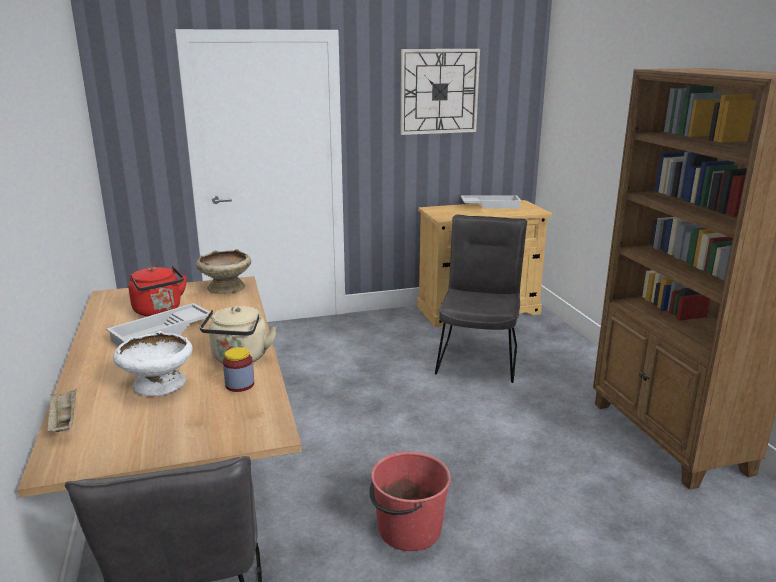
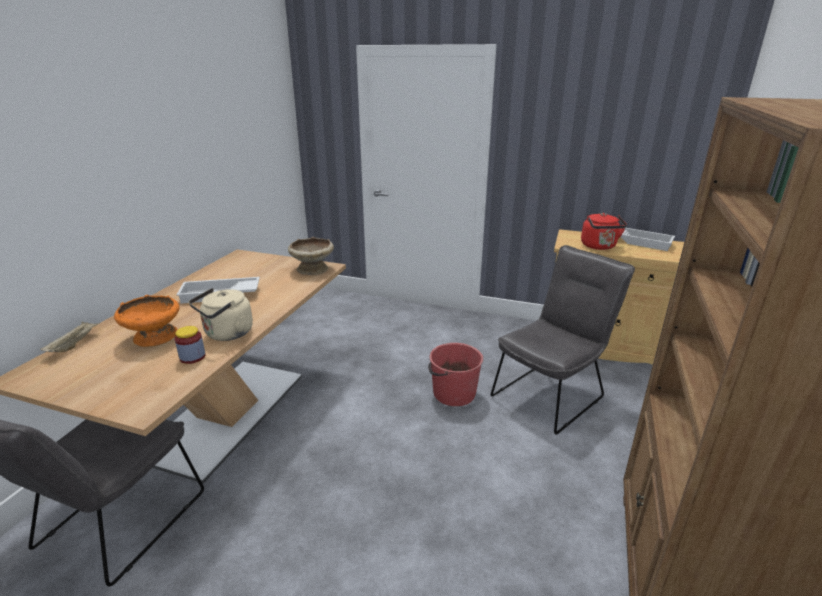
camera: 35 degrees right, 5 degrees up
white bowl [113,331,193,396] -> orange bowl [114,295,180,347]
red kettle [128,266,187,316] -> red kettle moved to [581,213,627,250]
red bucket [369,451,451,551] -> red bucket moved to [428,343,483,406]
wall clock [401,49,480,135] -> none

